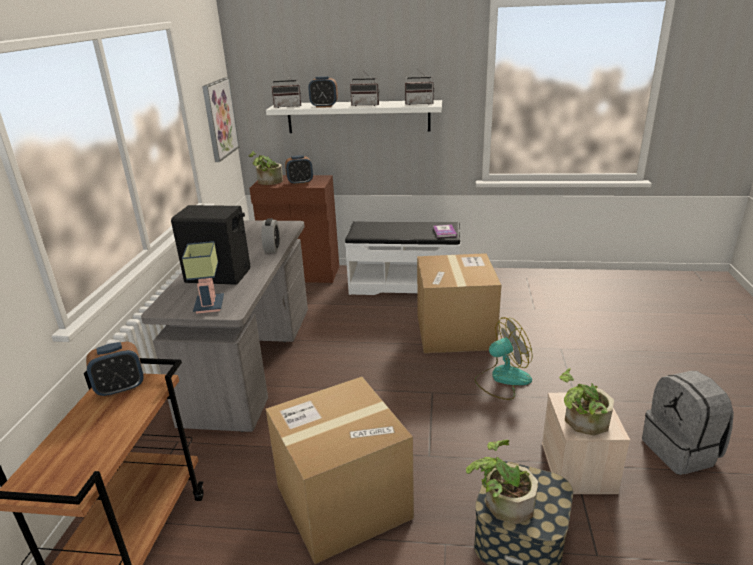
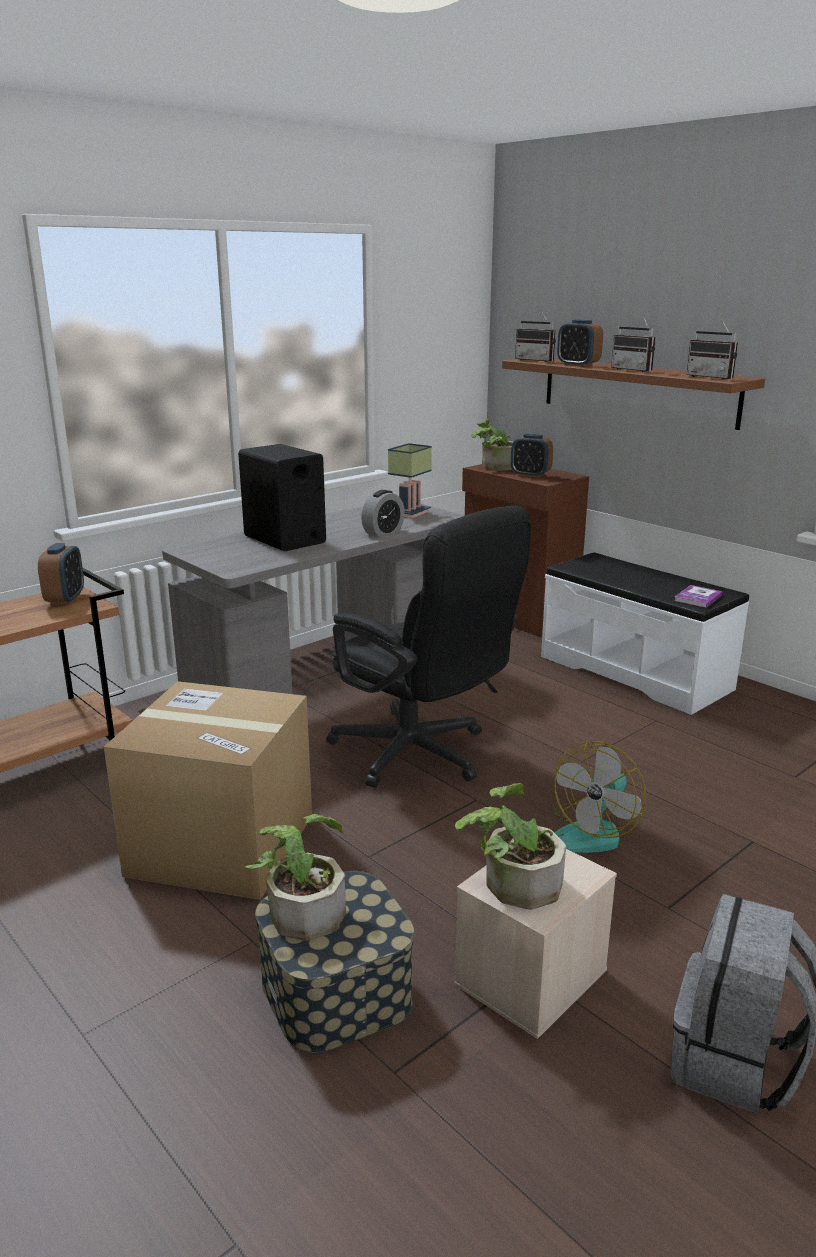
camera: 40 degrees right, 5 degrees down
alarm clock [86,342,144,397] -> alarm clock turned 105 degrees counterclockwise [38,543,84,604]
table lamp [182,241,224,314] -> table lamp moved to [388,443,432,518]
picture [202,77,239,162] -> none
white shelf [266,100,442,133] -> brown shelf [502,359,765,430]
cardboard box [417,253,502,353] -> none
fan [475,317,533,400] -> fan turned 105 degrees clockwise [552,741,646,853]
none -> black office chair [326,505,531,788]

